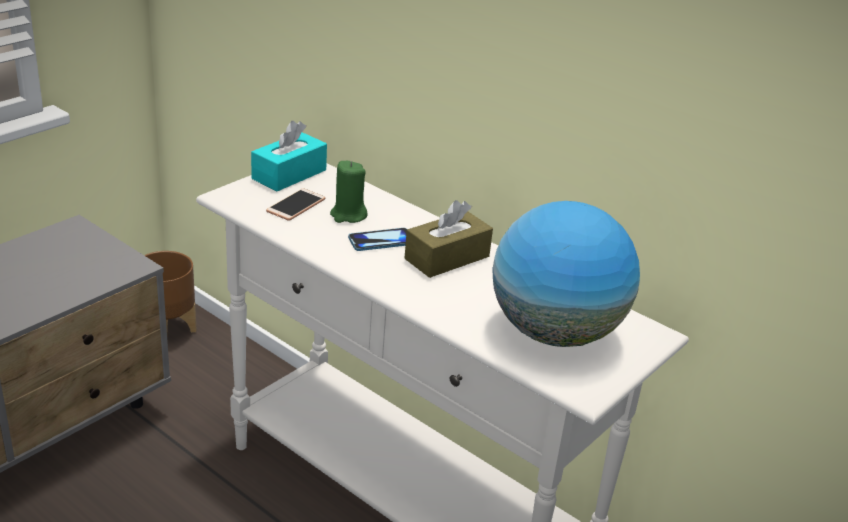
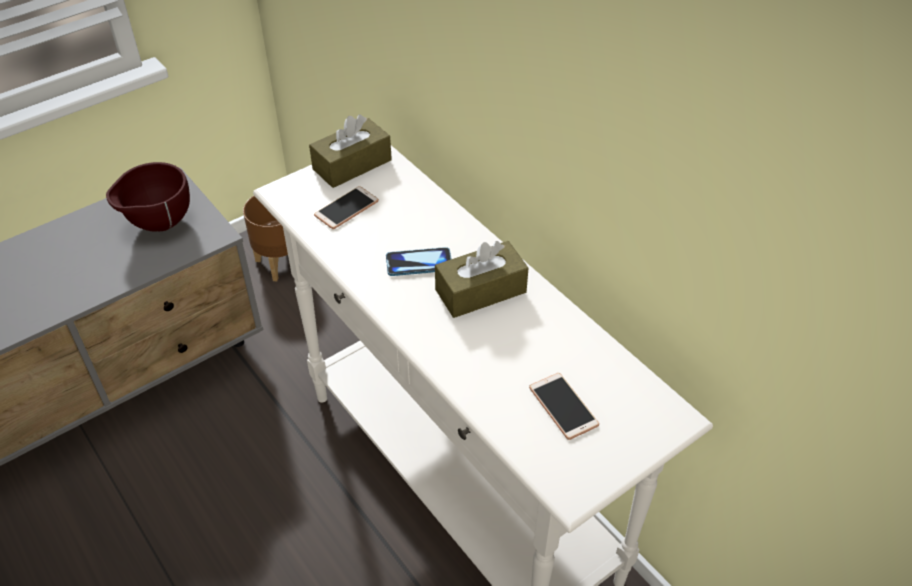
camera: 15 degrees right, 15 degrees up
turquoise tissue box [251,121,327,191] -> brown tissue box [309,114,392,188]
green candle [330,161,368,223] -> none
globe [492,201,640,347] -> phone [529,373,599,440]
none -> brown bowl [106,162,190,231]

